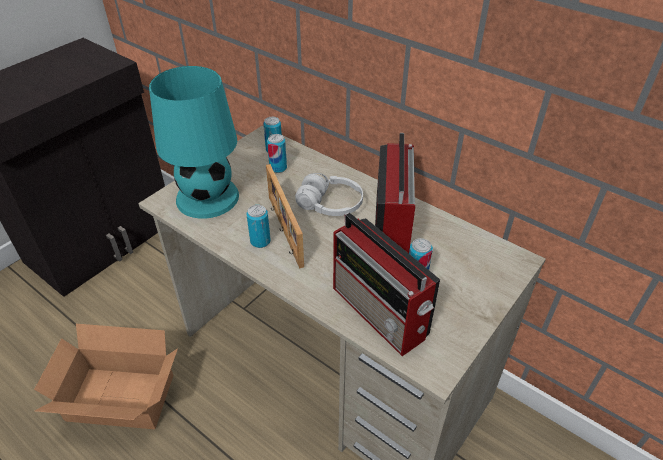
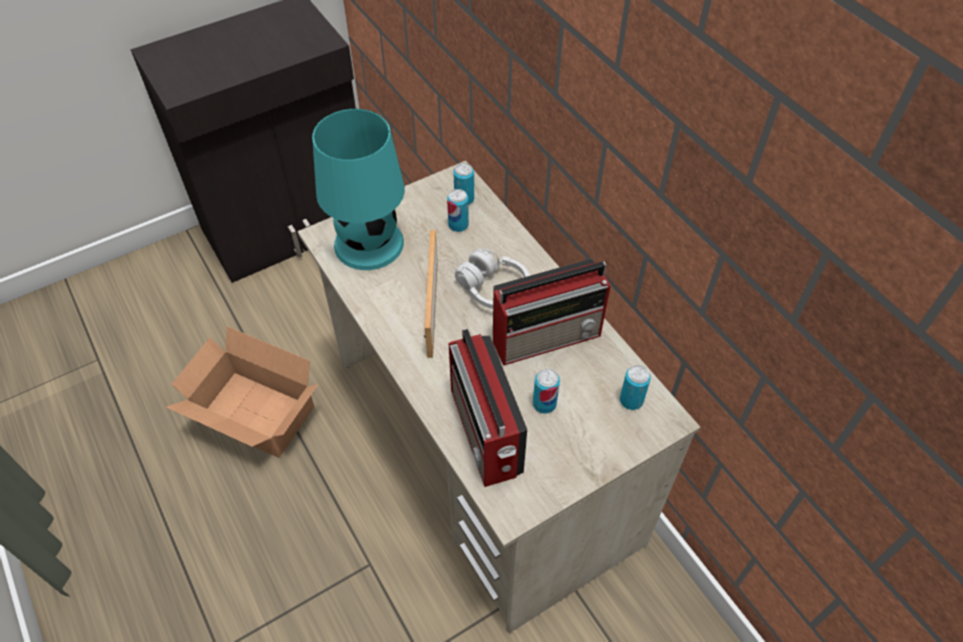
camera: 20 degrees right, 10 degrees up
can [247,205,271,248] -> can moved to [620,365,651,410]
radio [375,133,415,253] -> radio turned 45 degrees clockwise [493,259,611,366]

